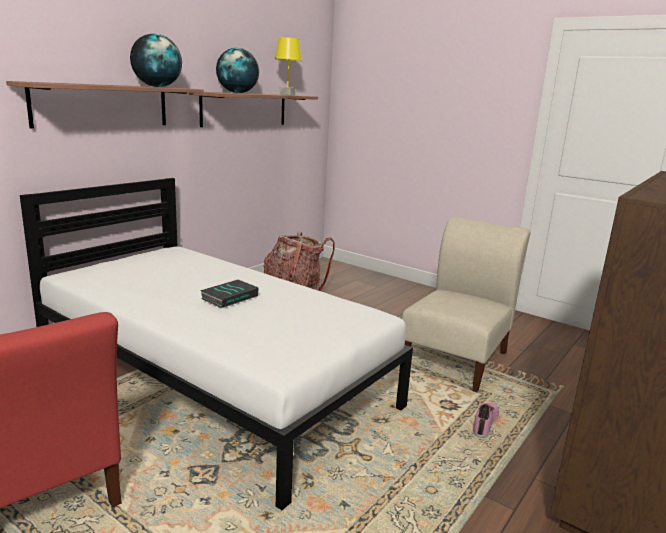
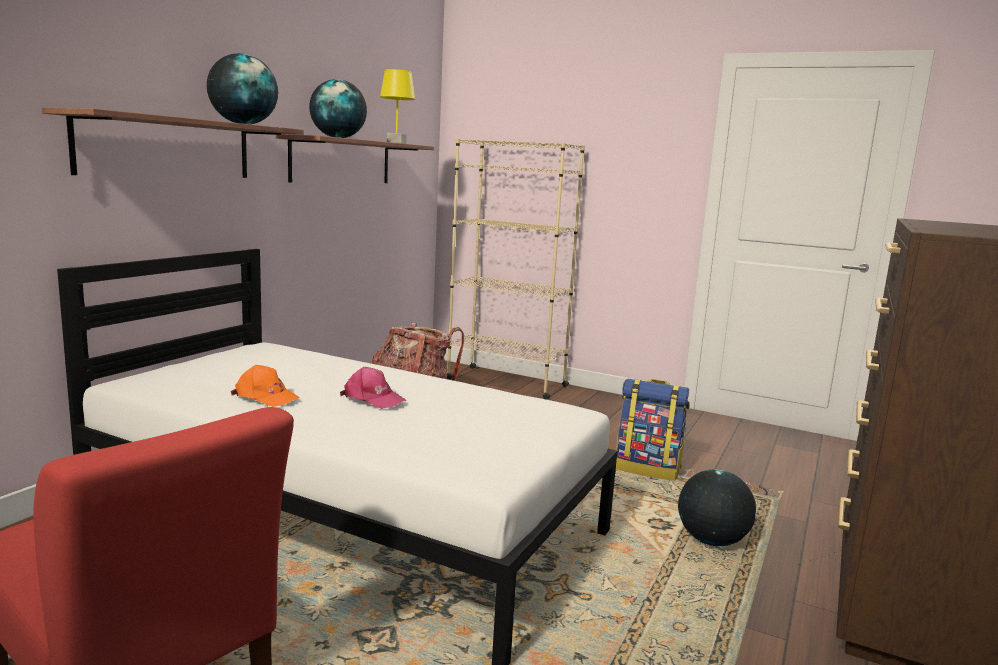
camera: 10 degrees left, 5 degrees down
book [200,279,258,308] -> pink cap [340,367,406,409]
beige chair [402,217,531,392] -> backpack [616,378,689,481]
shoe [473,403,499,438] -> globe [678,469,756,546]
none -> orange cap [231,365,300,407]
none -> beige bookcase [447,138,585,400]

